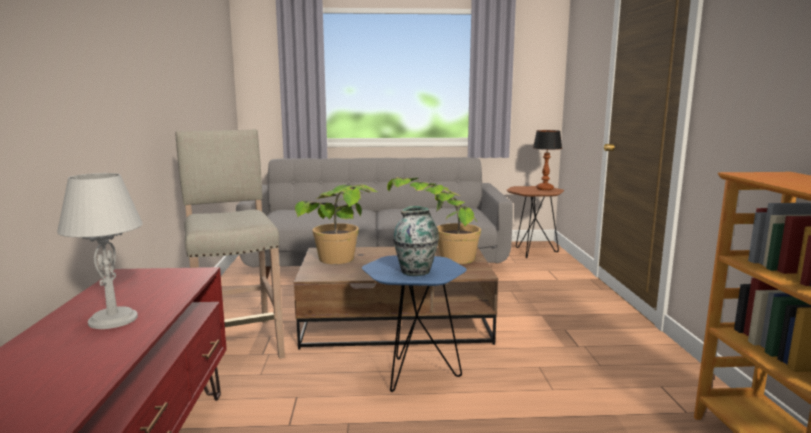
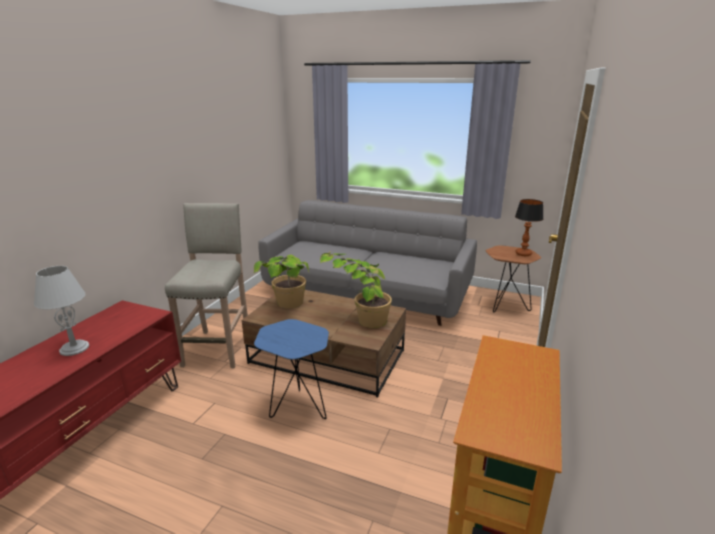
camera: 25 degrees right, 10 degrees up
vase [393,206,439,276] -> none

